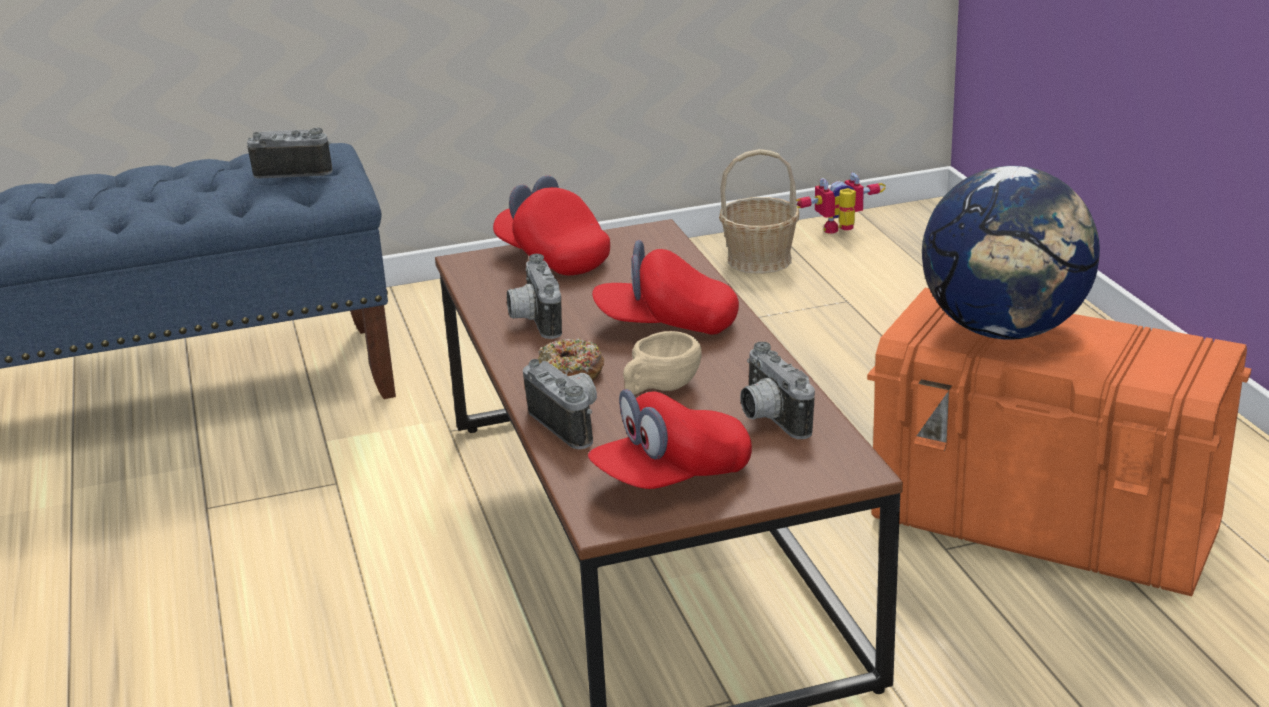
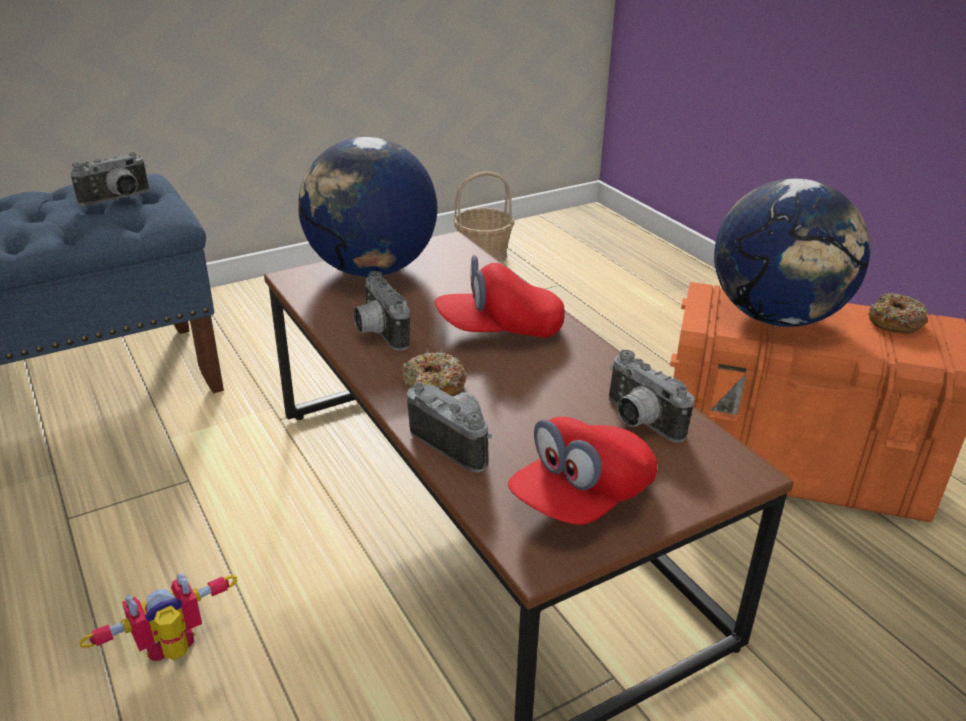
camera: 15 degrees left, 5 degrees up
camera [247,127,333,178] -> camera turned 150 degrees clockwise [70,152,149,206]
red cap [493,175,610,275] -> globe [298,137,437,277]
beige cup [623,331,702,395] -> none
toy robot [796,173,886,234] -> toy robot moved to [79,573,238,661]
none -> donut [868,293,928,333]

